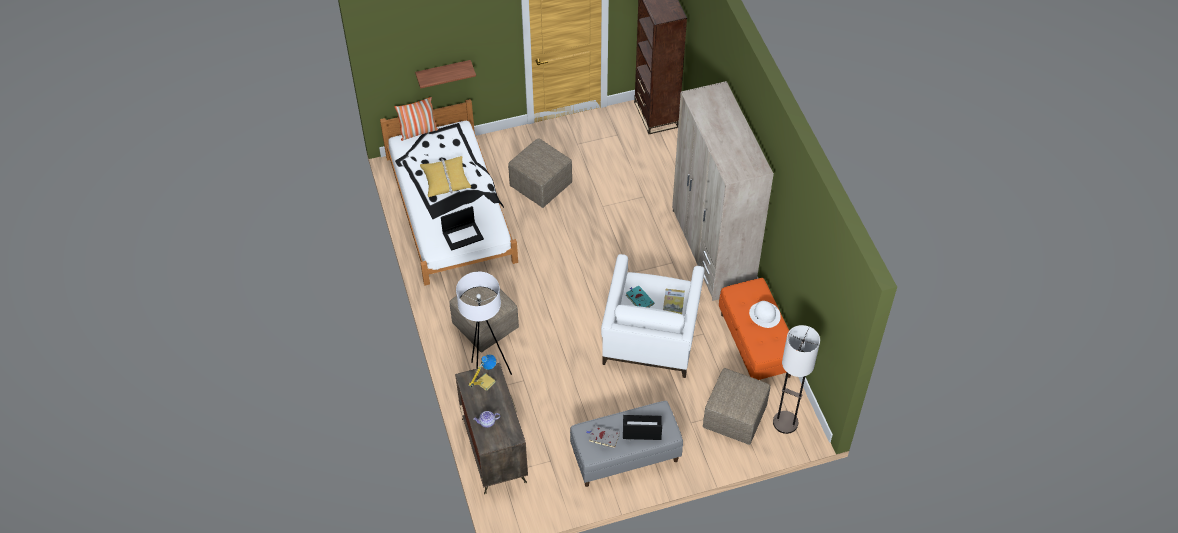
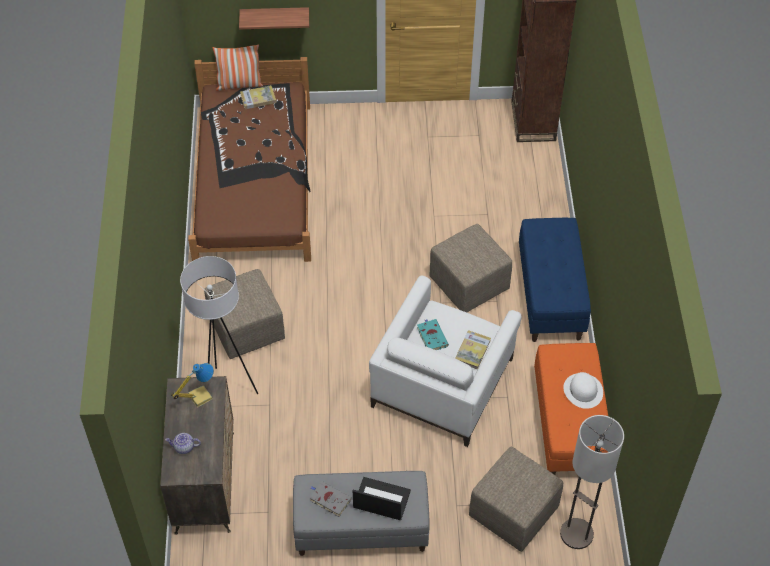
camera: 15 degrees right, 0 degrees up
white bed [380,99,518,286] -> brown bed [188,57,311,262]
yellow pillow [420,156,471,197] -> none
laptop [441,206,484,251] -> none
beige ottoman [508,138,572,208] -> beige ottoman moved to [429,224,512,312]
beige wardrobe [672,81,774,301] -> blue bench [519,218,591,342]
none -> book [240,85,276,109]

